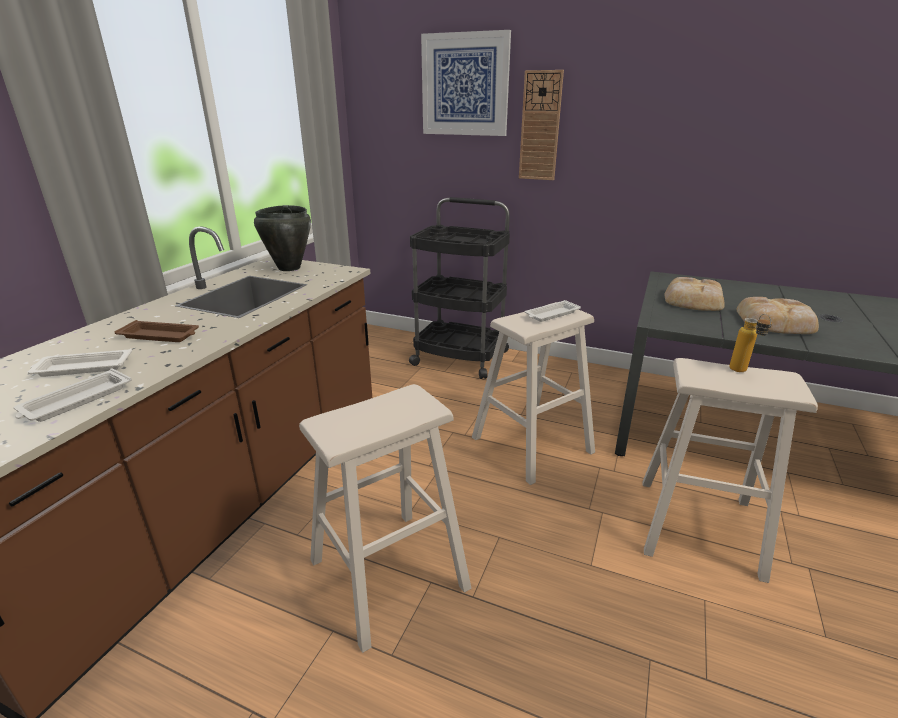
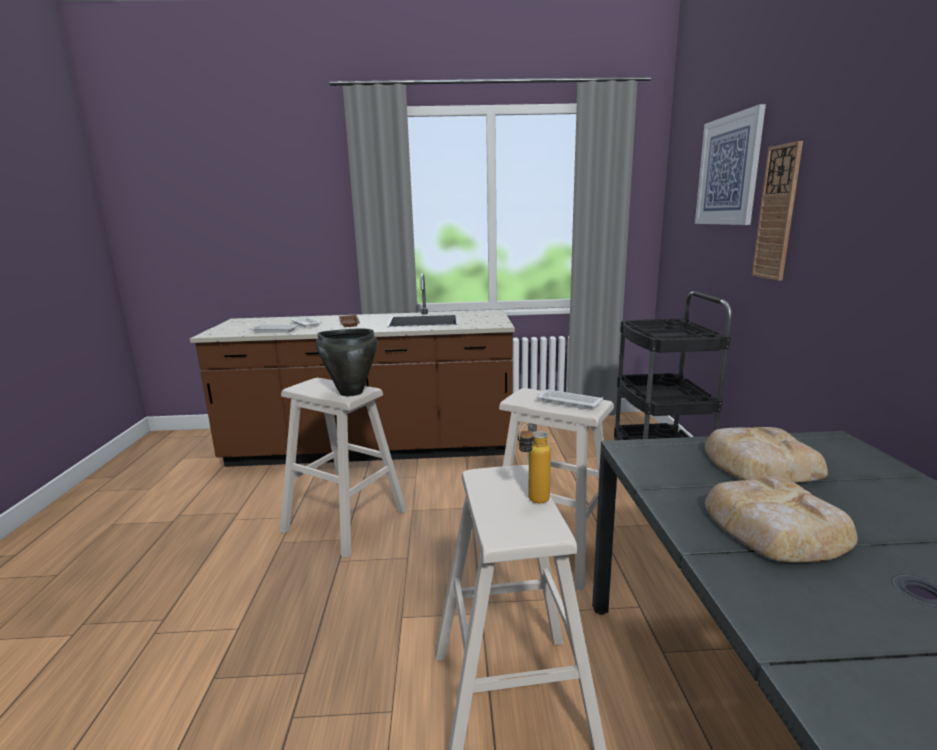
camera: 65 degrees right, 10 degrees down
black cooking pot [254,205,311,271] -> black cooking pot moved to [316,328,378,396]

